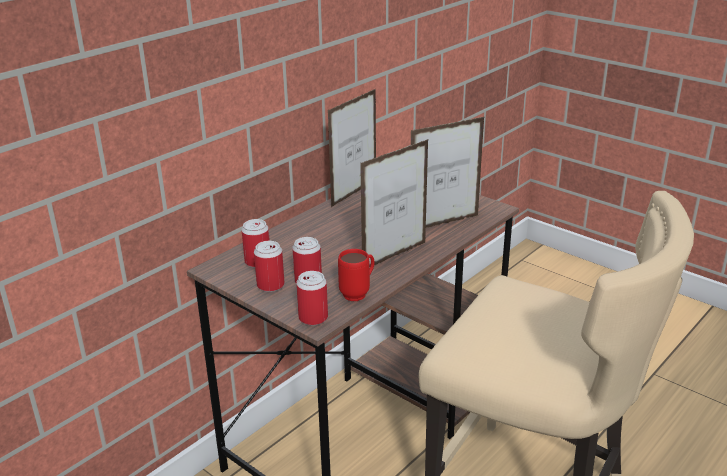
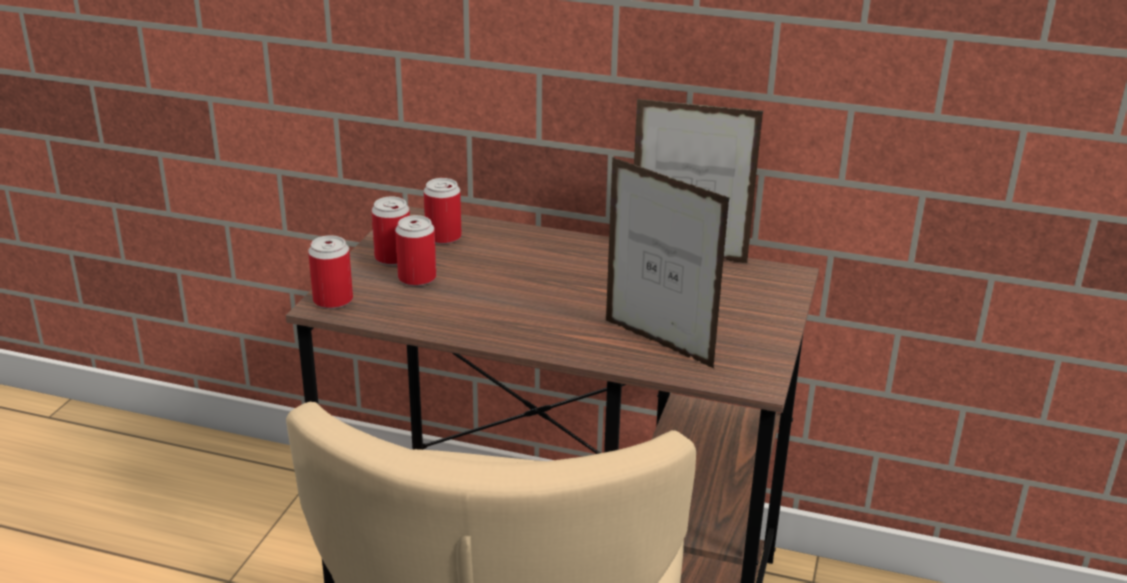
camera: 65 degrees right, 0 degrees up
red mug [338,249,375,301] -> none
picture frame [360,139,428,265] -> none

